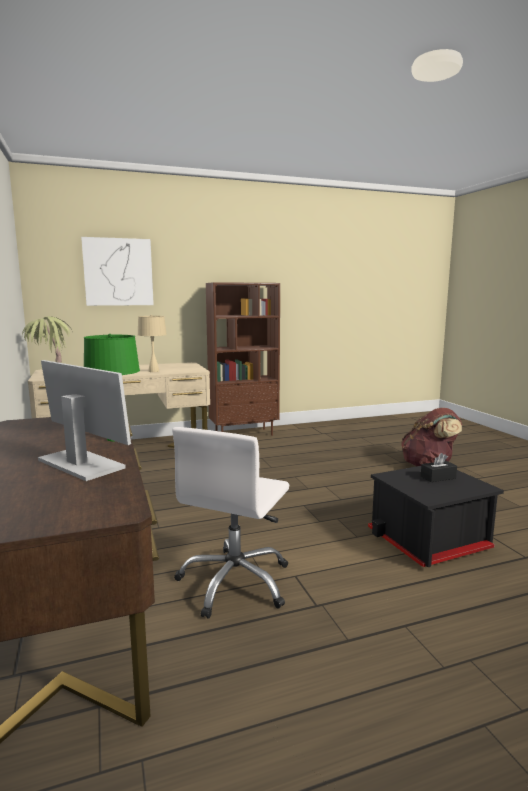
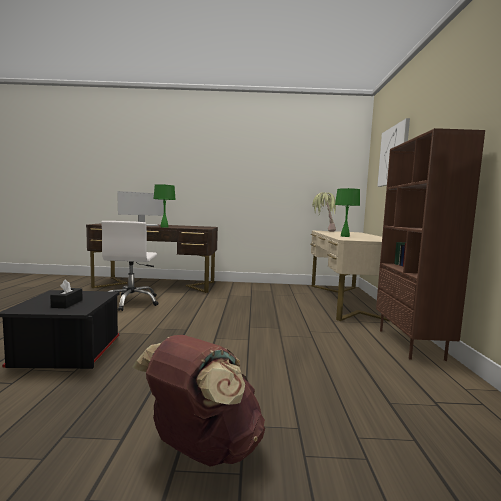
camera: 110 degrees right, 5 degrees down
beige table lamp [138,315,167,372] -> green table lamp [335,188,360,237]
white office chair [172,427,289,619] -> white office chair turned 135 degrees counterclockwise [101,221,159,311]

